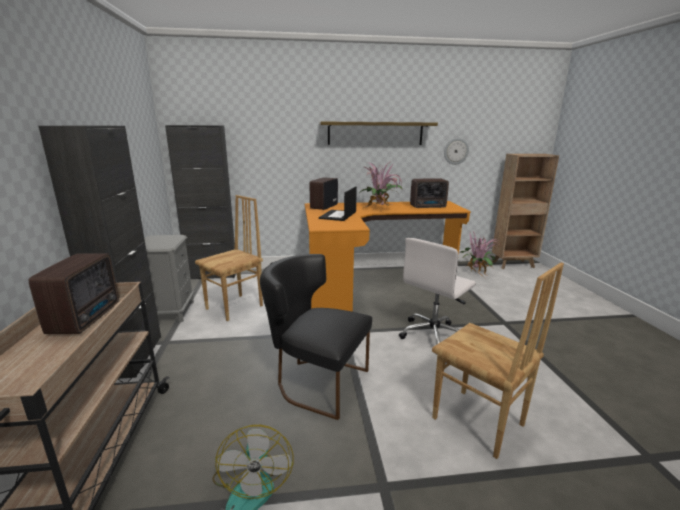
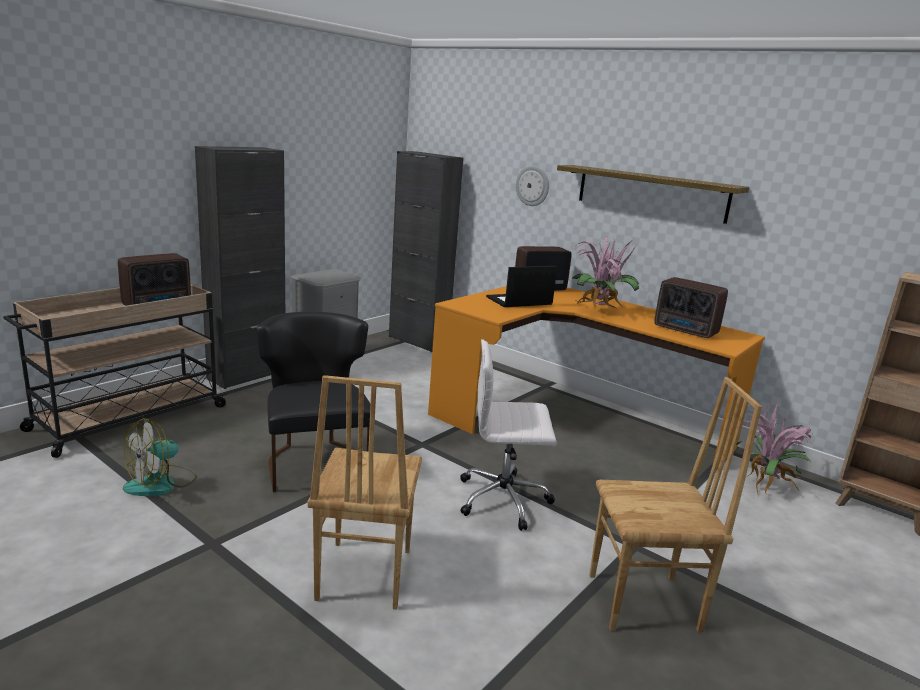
camera: 45 degrees right, 0 degrees up
brown chair [195,195,263,321] -> brown chair moved to [589,377,762,632]
wall clock [444,138,469,165] -> wall clock moved to [516,166,549,206]

